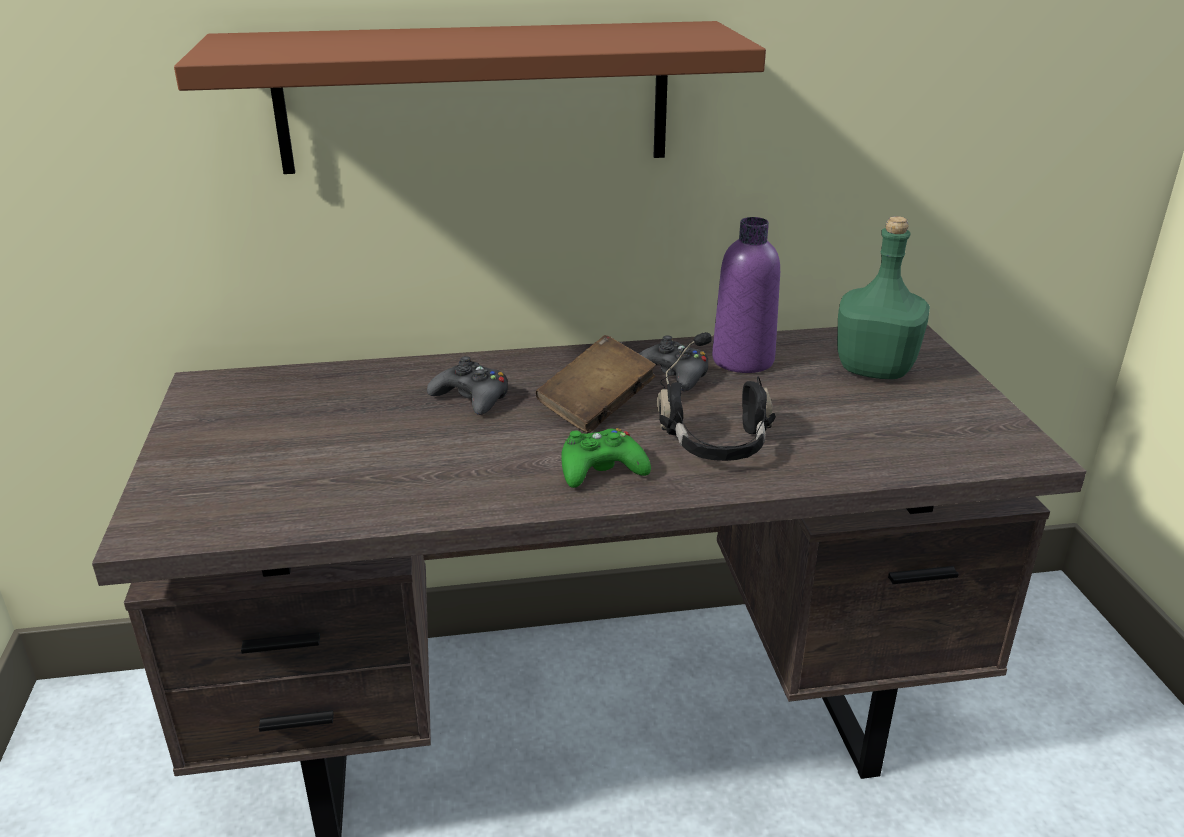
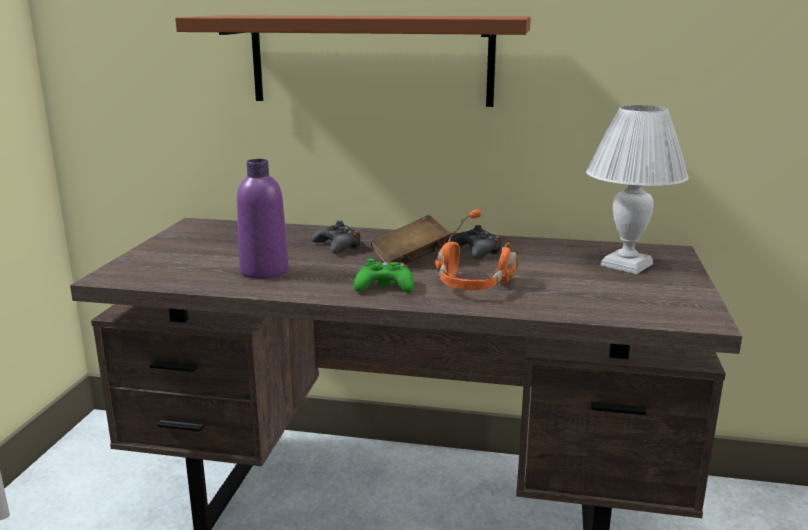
camera: 20 degrees right, 10 degrees down
black headphones [657,332,776,461] -> orange headphones [435,209,519,290]
purple bottle [712,217,780,373] -> purple bottle moved to [237,159,289,279]
green bottle [837,216,930,379] -> white table lamp [586,105,689,274]

